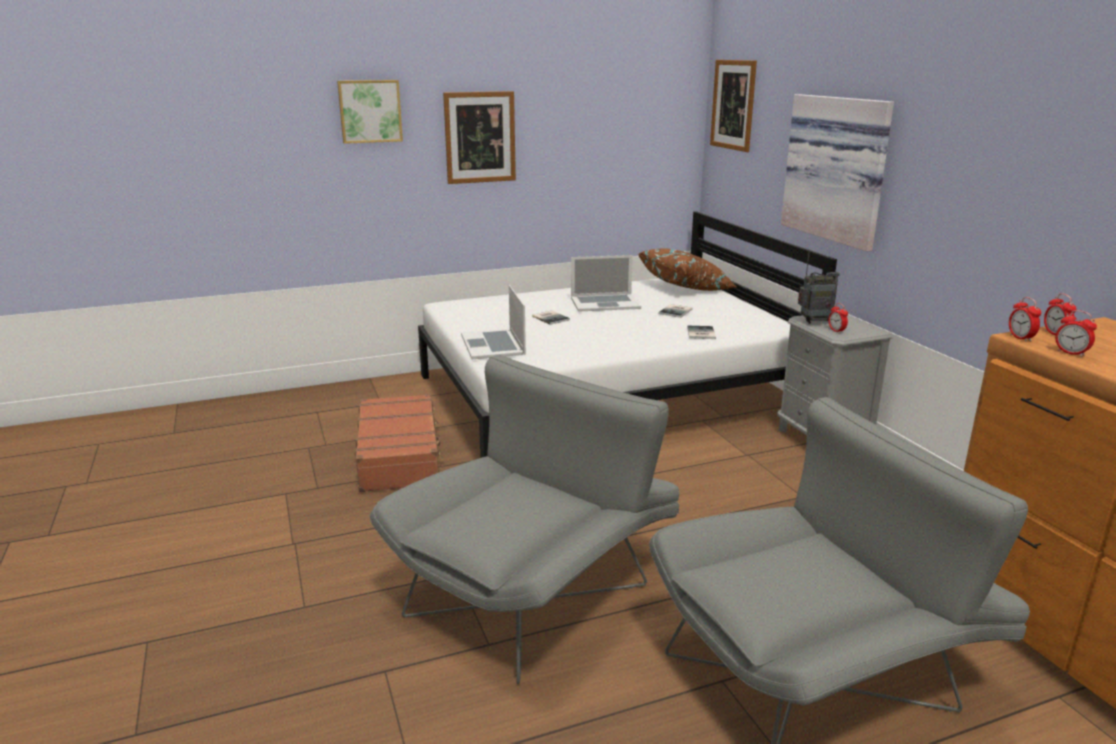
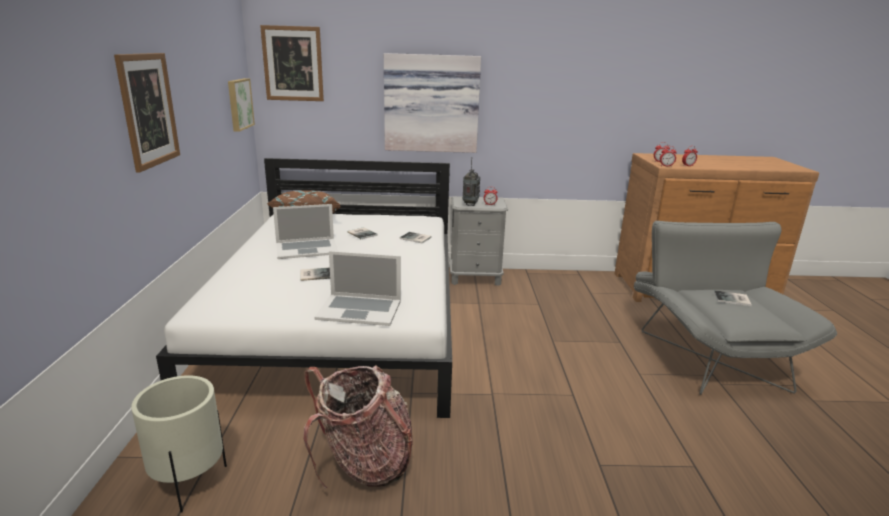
camera: 70 degrees left, 0 degrees up
picture [337,80,403,144] -> picture moved to [228,78,255,132]
brown suitcase [355,394,445,492] -> backpack [303,365,413,489]
grey armchair [370,355,680,684] -> none
laptop [571,255,641,312] -> laptop turned 60 degrees clockwise [273,204,339,259]
none -> beige planter [131,375,227,513]
none -> book [714,290,752,306]

